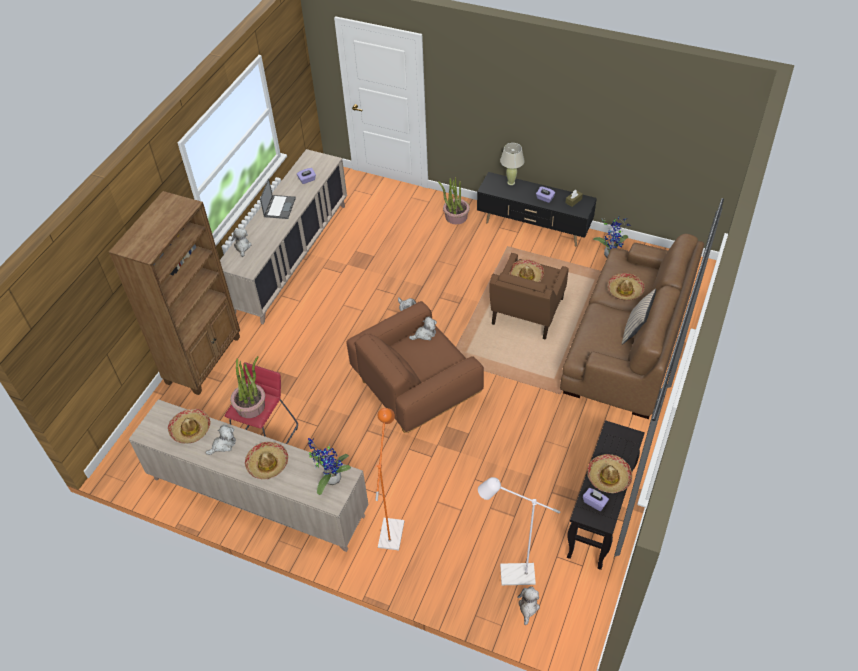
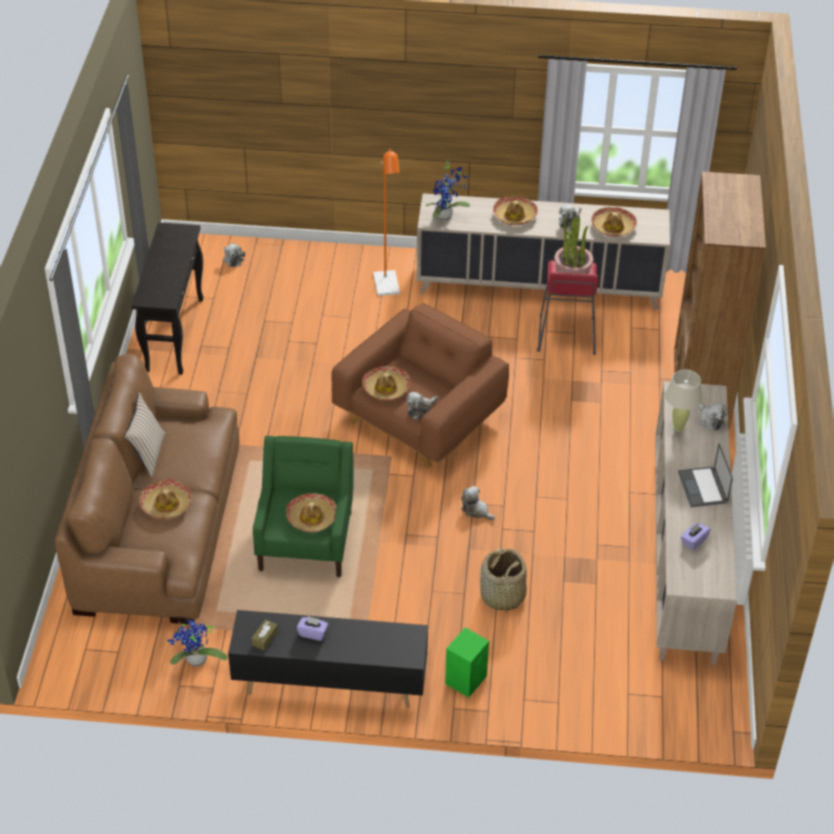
camera: 160 degrees right, 5 degrees down
potted plant [438,177,470,224] -> green speaker [445,628,489,698]
white floor lamp [478,477,560,585] -> none
brown armchair [489,253,569,339] -> green armchair [253,436,354,577]
beige table lamp [500,143,525,185] -> beige table lamp moved to [665,369,703,432]
purple tissue box [583,488,609,511] -> none
hat [587,454,632,493] -> hat moved to [362,366,411,401]
none -> basket [480,548,527,613]

